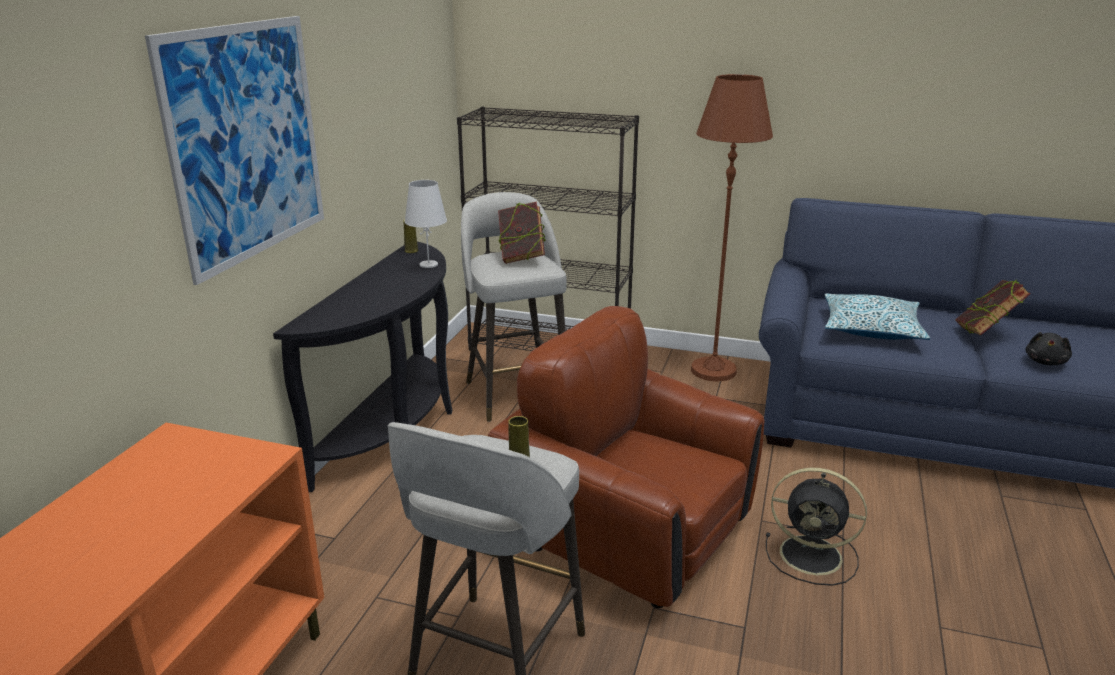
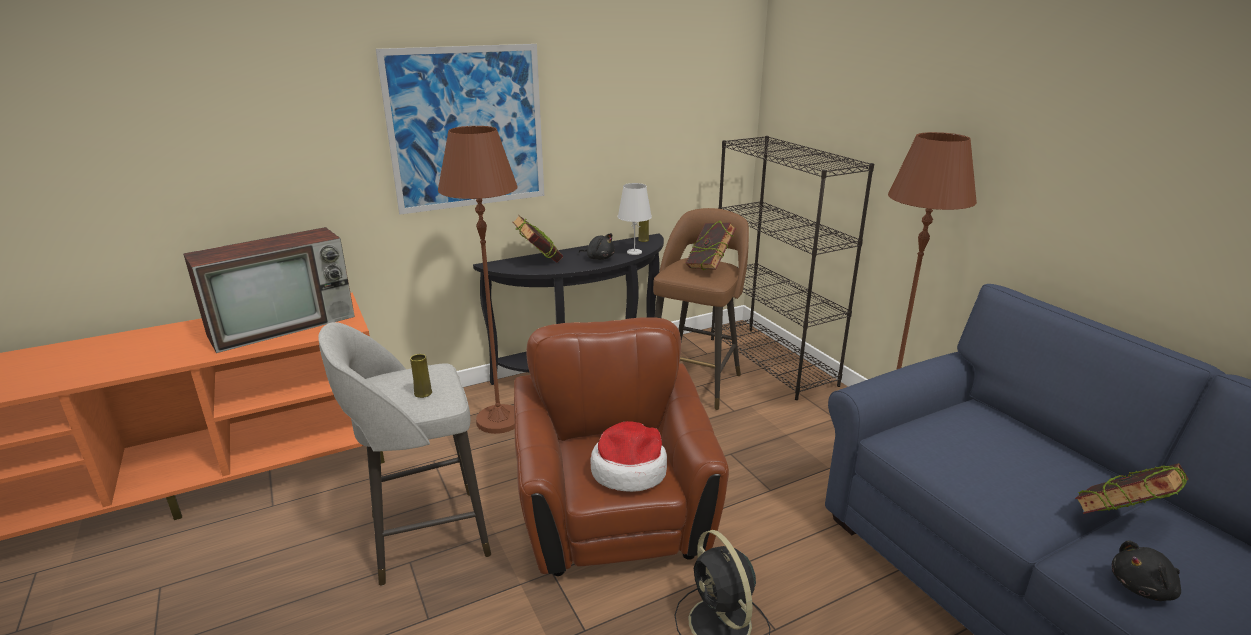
camera: 45 degrees right, 0 degrees up
grey stool [461,192,567,422] -> brown stool [653,208,749,410]
pillow [825,293,930,340] -> none
none -> television [183,227,355,353]
none -> brown floor lamp [438,126,517,434]
none -> book [512,215,563,263]
none -> black plush toy [579,233,615,260]
none -> hat [590,421,667,492]

